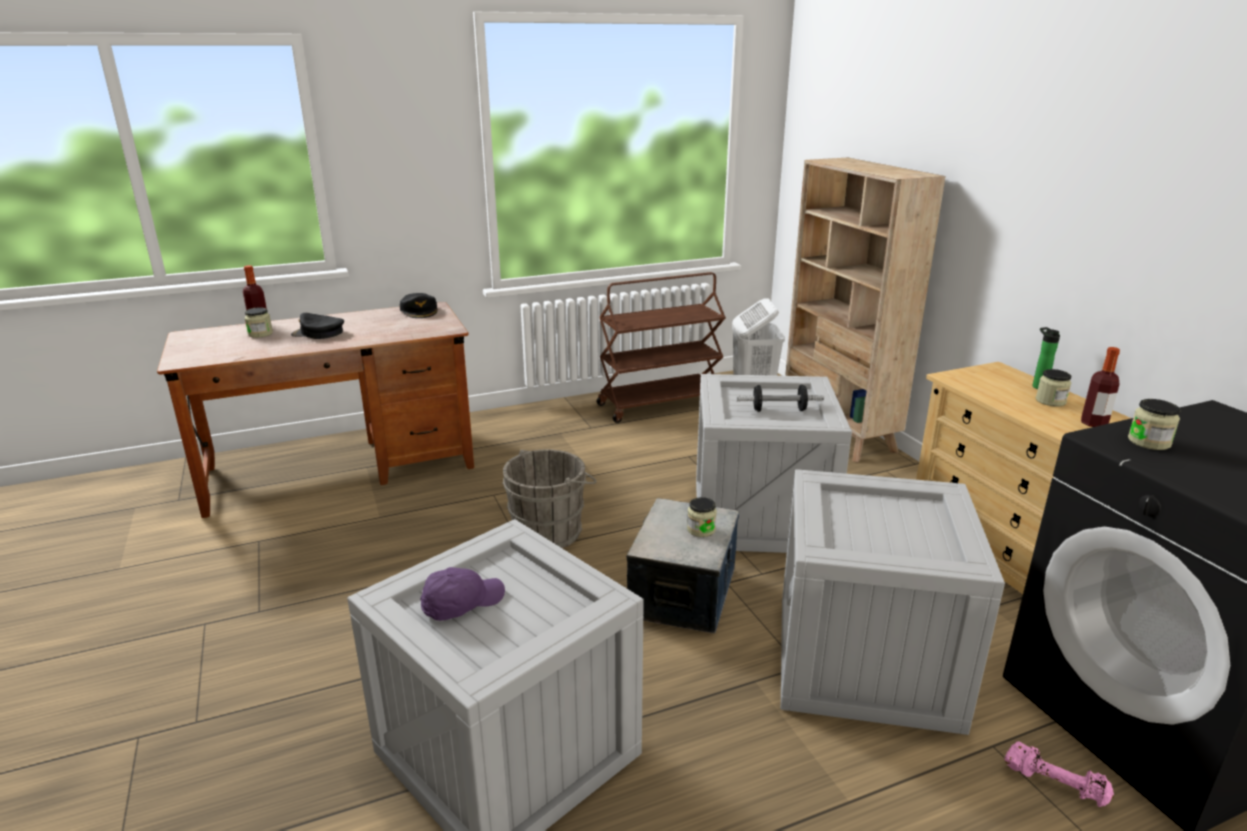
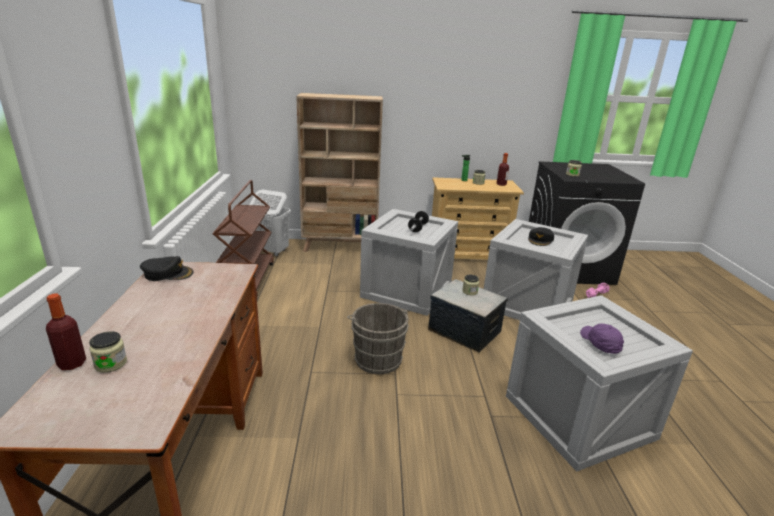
camera: 70 degrees left, 0 degrees up
black cap [291,313,344,339] -> black cap moved to [528,227,554,246]

